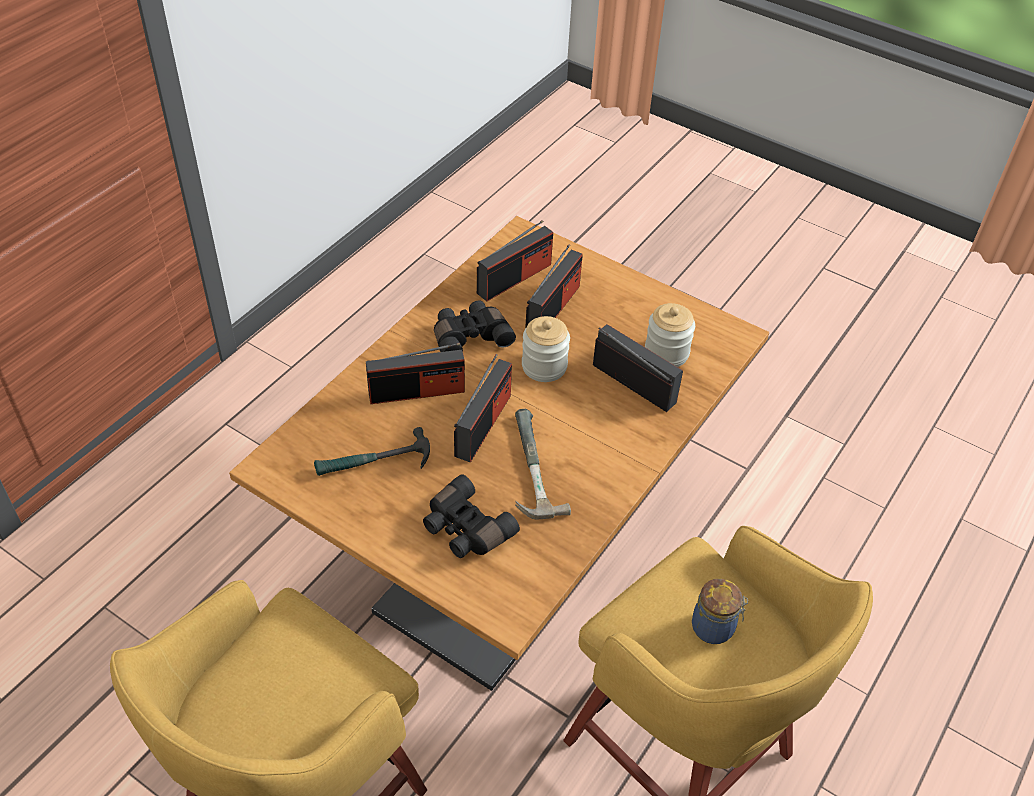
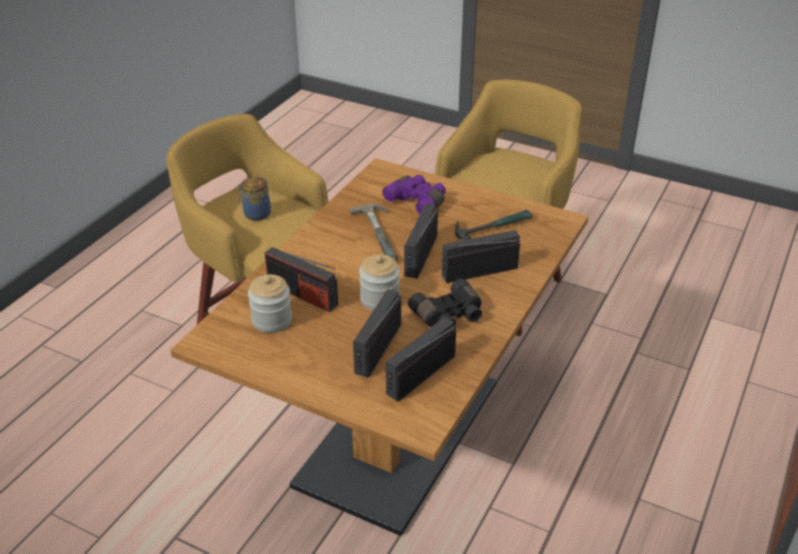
camera: 175 degrees right, 10 degrees down
black binoculars [423,474,520,558] -> purple binoculars [382,175,446,214]

